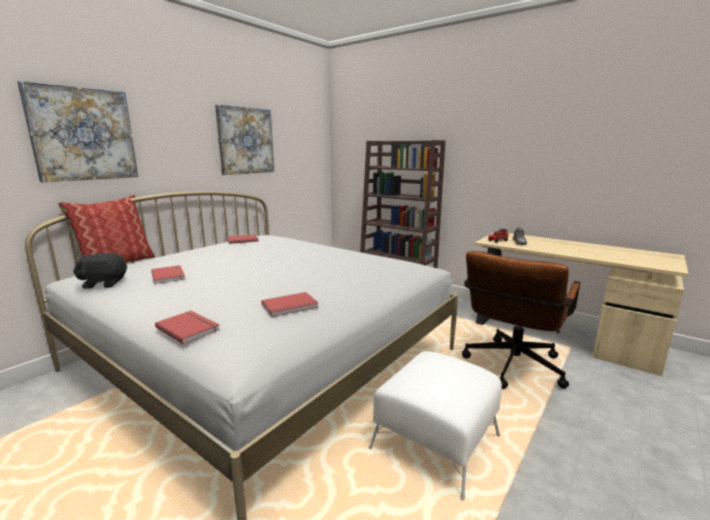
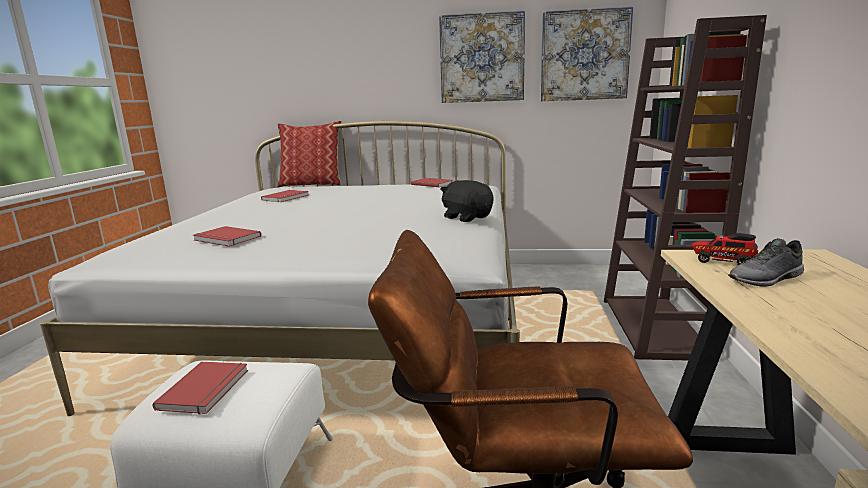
camera: 60 degrees right, 0 degrees up
picture [17,81,138,182] -> picture moved to [541,6,633,101]
black plush toy [73,253,127,289] -> black plush toy moved to [440,180,494,222]
red book [155,311,220,344] -> red book moved to [153,362,248,414]

